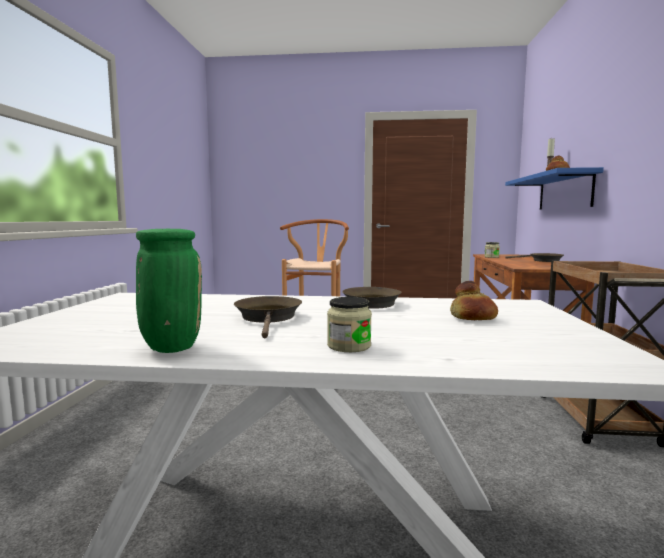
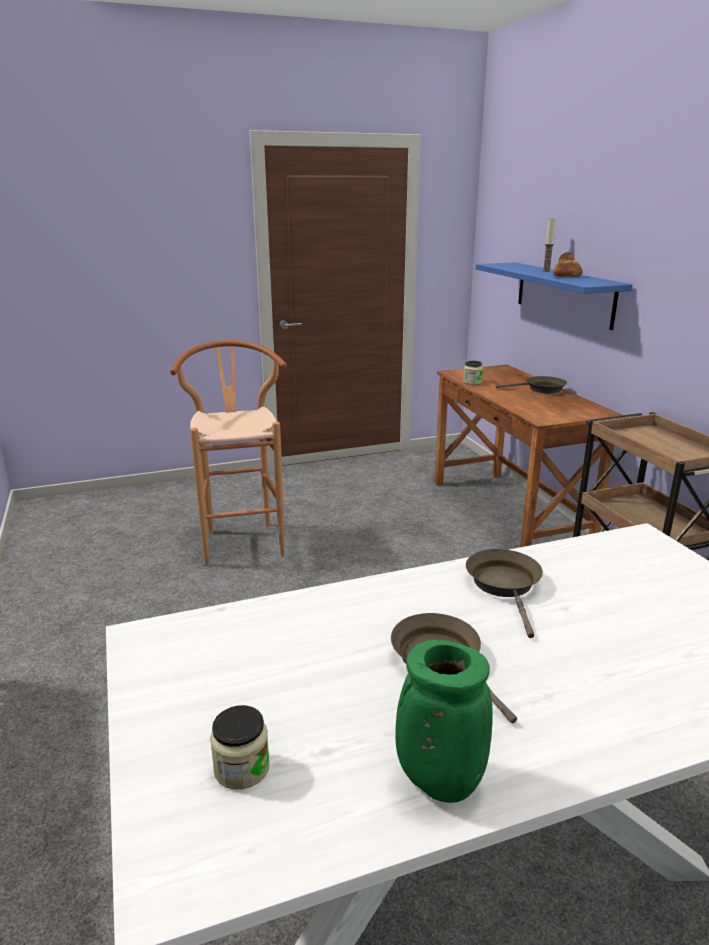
camera: 25 degrees left, 15 degrees up
jar [327,297,372,352] -> jar moved to [210,705,270,790]
bread [450,281,498,320] -> none

